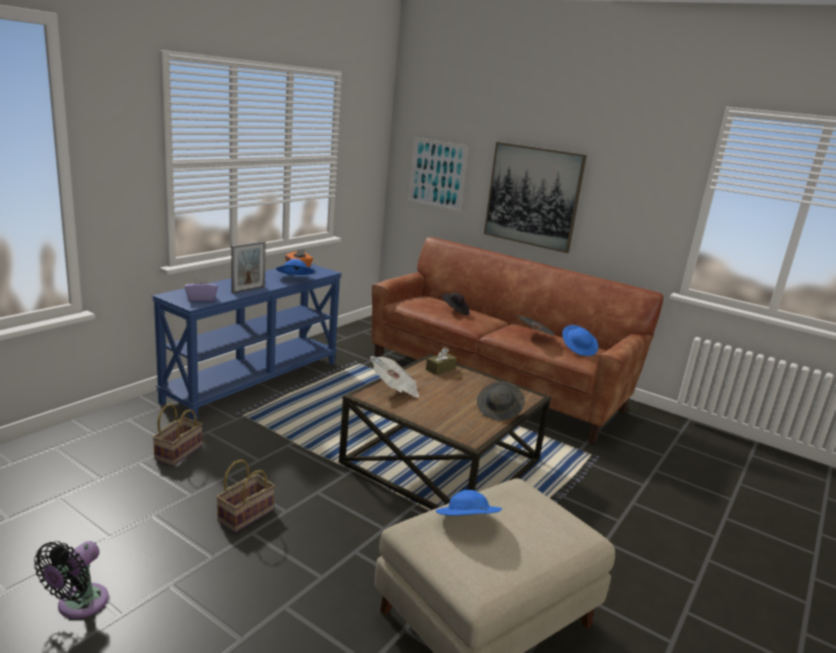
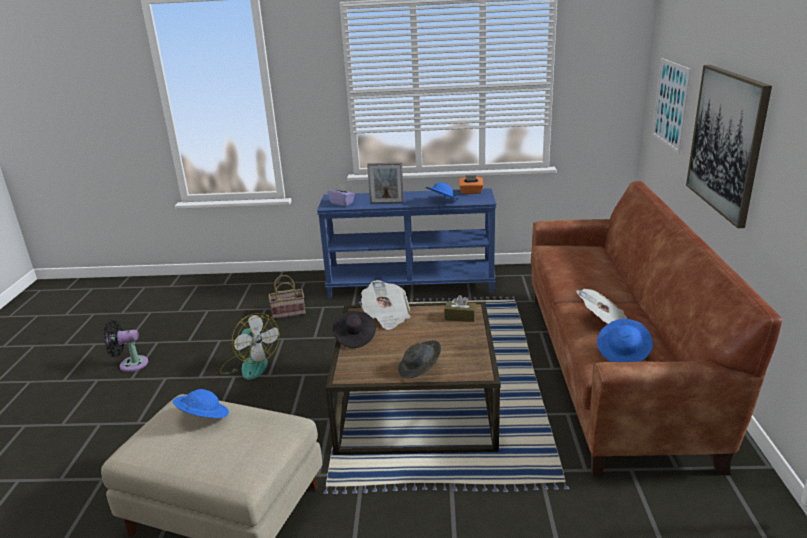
camera: 60 degrees right, 5 degrees up
basket [216,459,275,533] -> fan [220,313,279,380]
black hat [441,292,470,315] -> black hat moved to [333,311,376,348]

